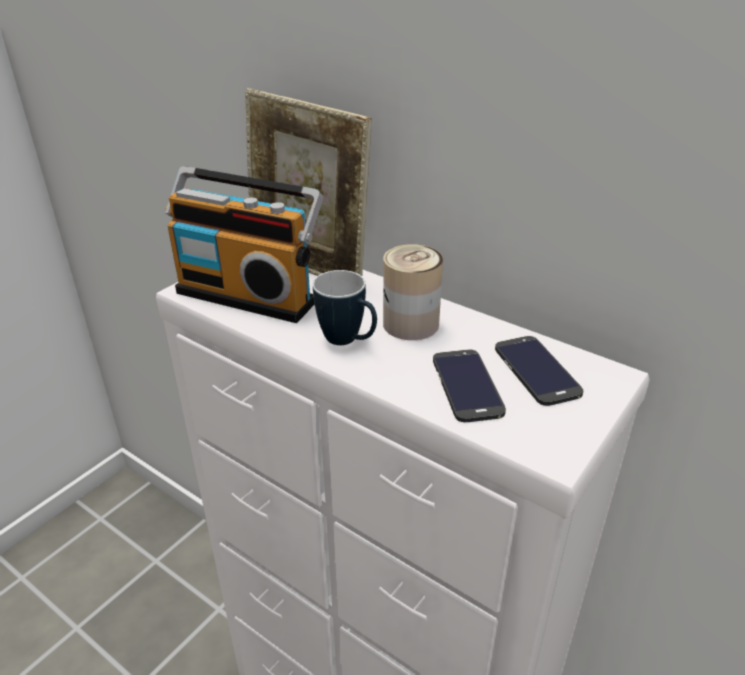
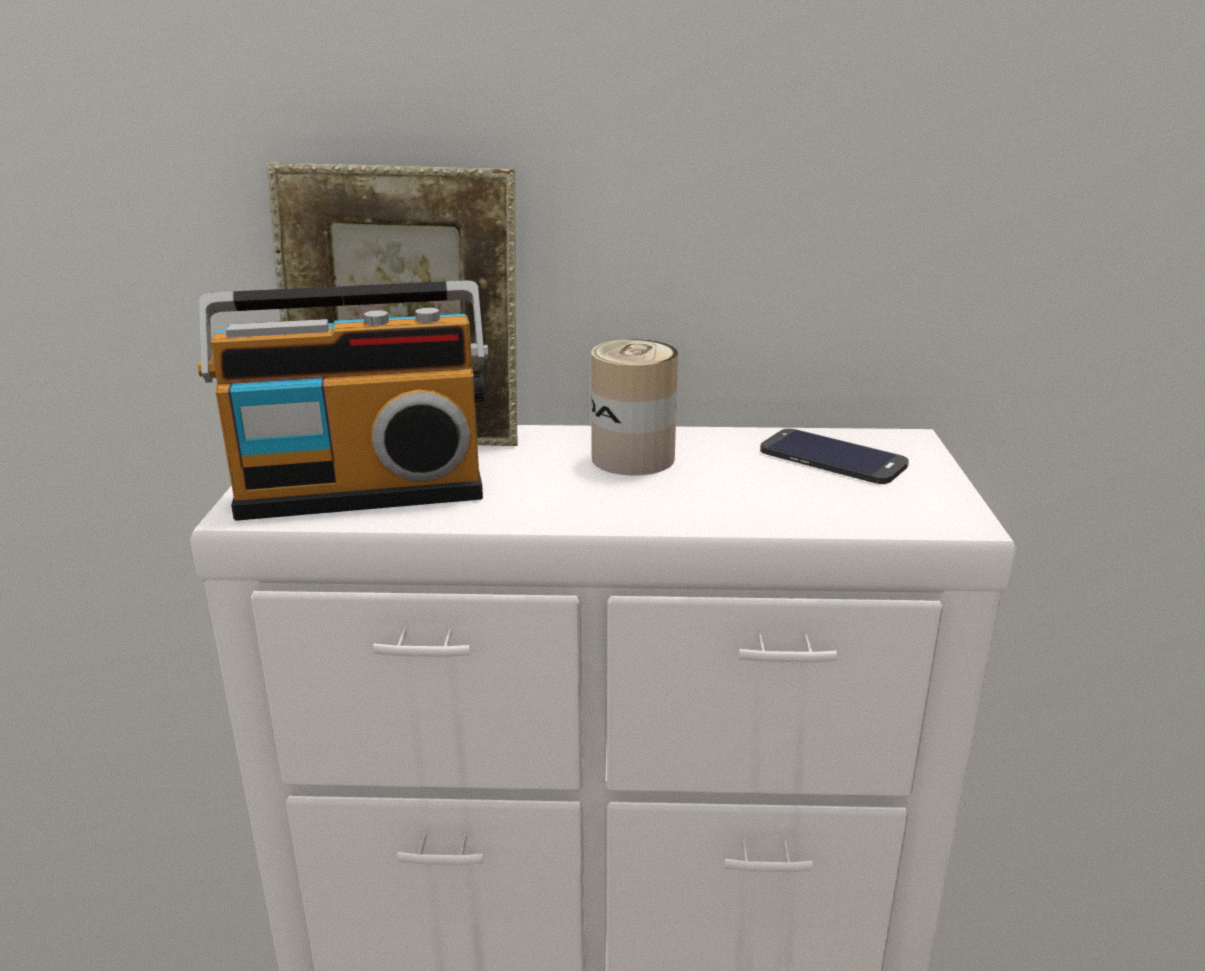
camera: 35 degrees left, 10 degrees down
mug [313,270,377,345] -> none
phone [433,350,506,422] -> none

